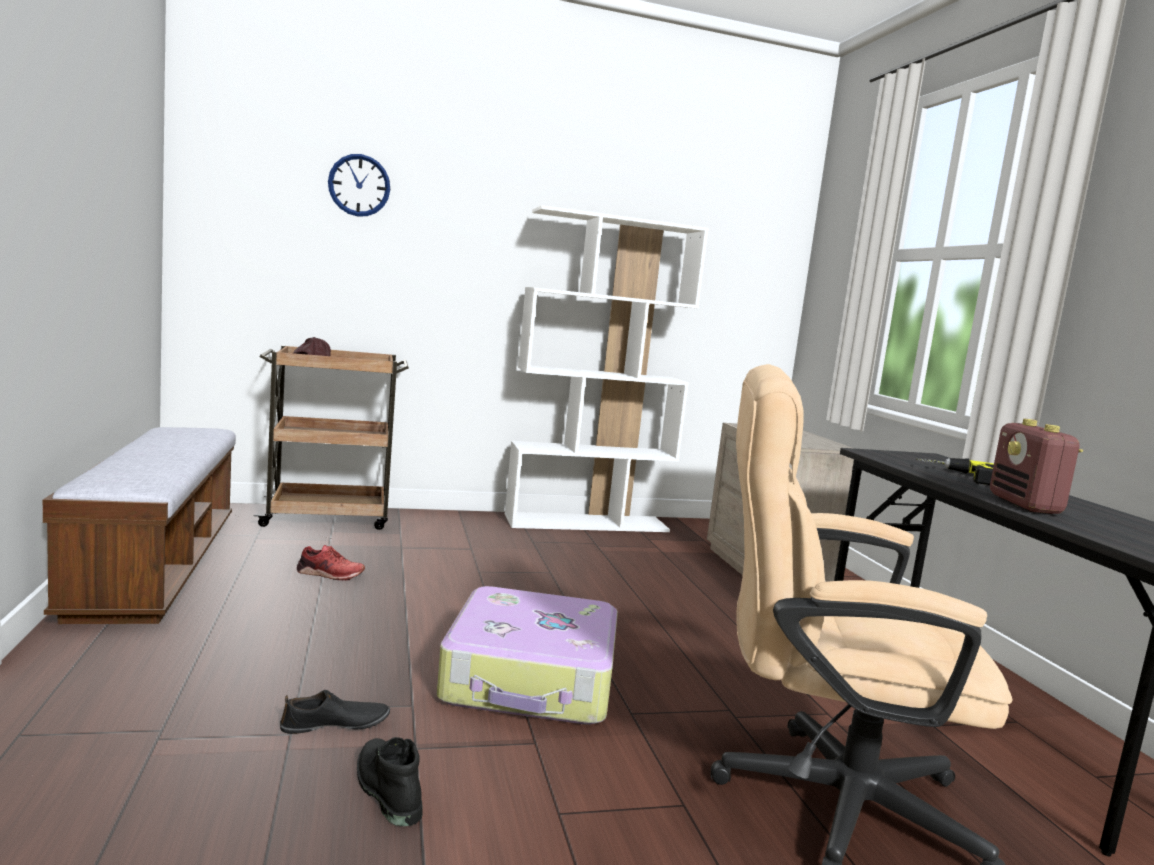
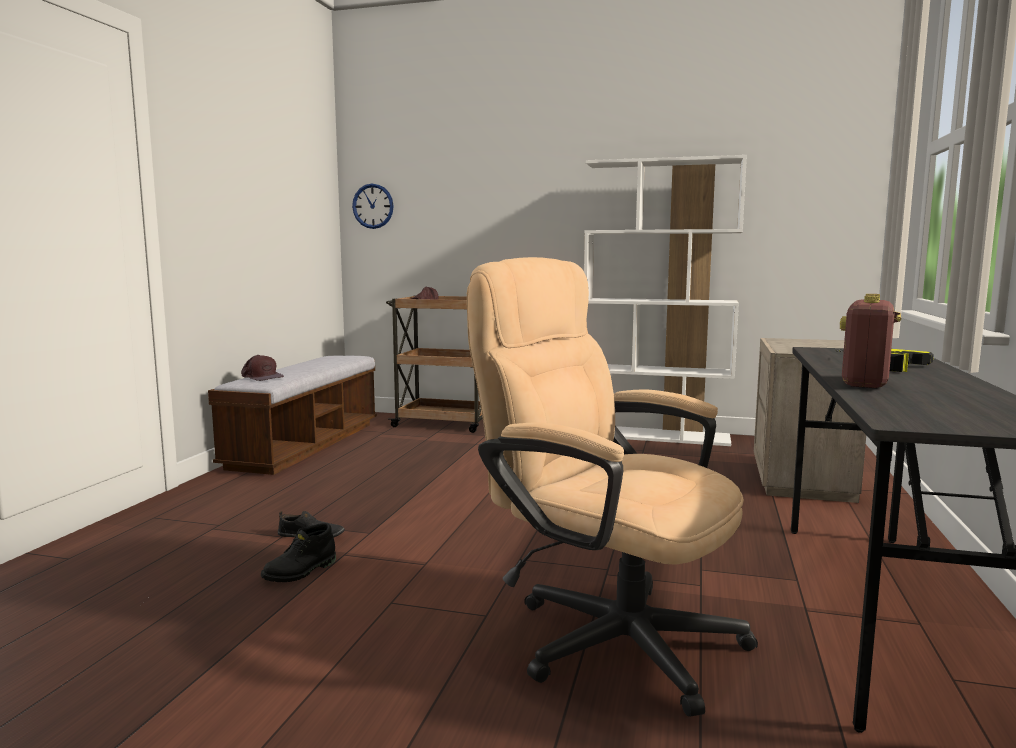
camera: 30 degrees right, 0 degrees up
red shoe [297,545,365,580] -> none
wall clock [328,154,390,217] -> wall clock moved to [352,183,394,229]
black boot [357,737,423,826] -> black boot turned 135 degrees counterclockwise [261,523,336,582]
suitcase [436,586,618,725] -> none
none -> brown cap [241,355,284,381]

